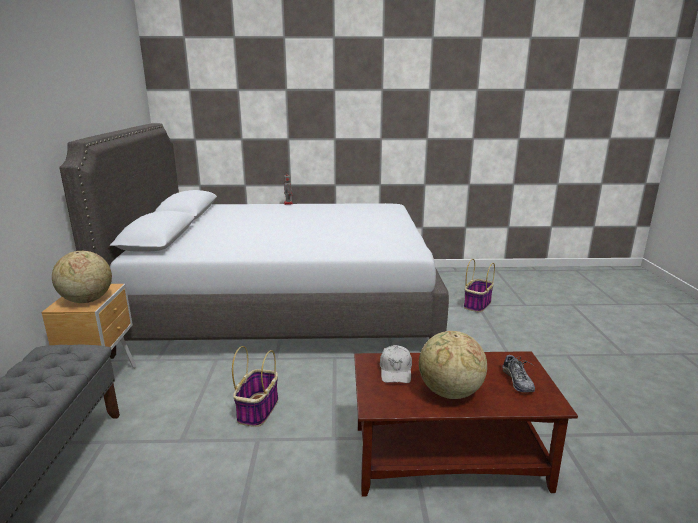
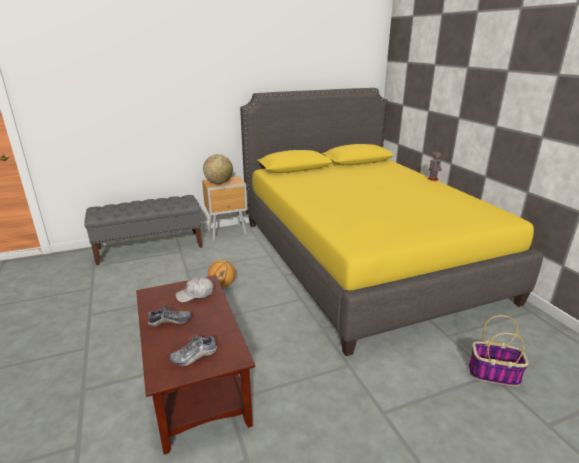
camera: 70 degrees right, 5 degrees up
grey bed [59,123,449,359] -> yellow bed [240,88,543,356]
basket [232,346,278,427] -> basketball [208,260,236,288]
globe [419,331,487,399] -> shoe [148,302,192,327]

